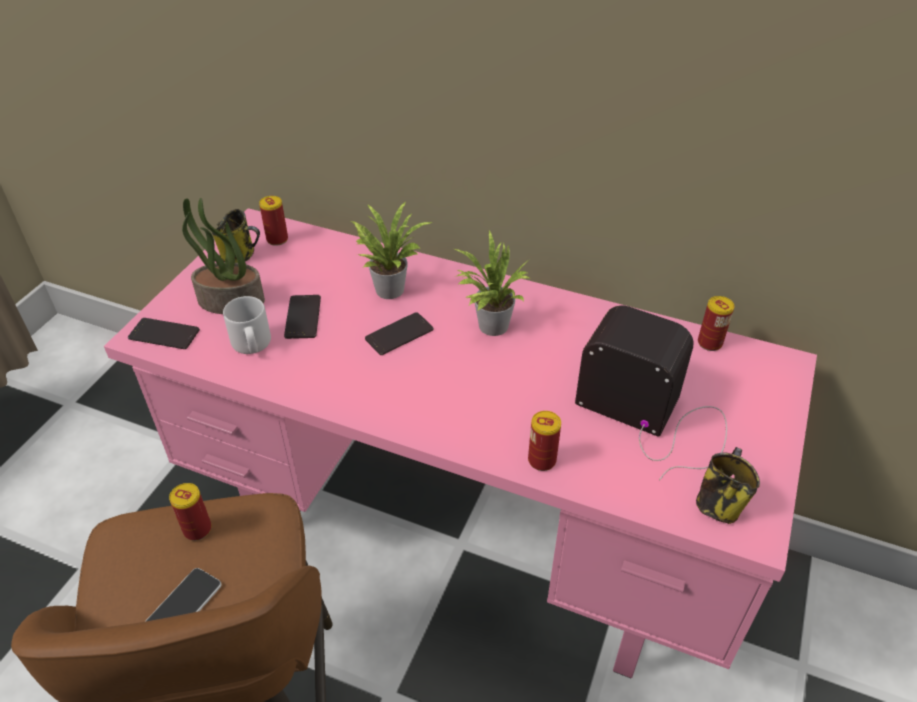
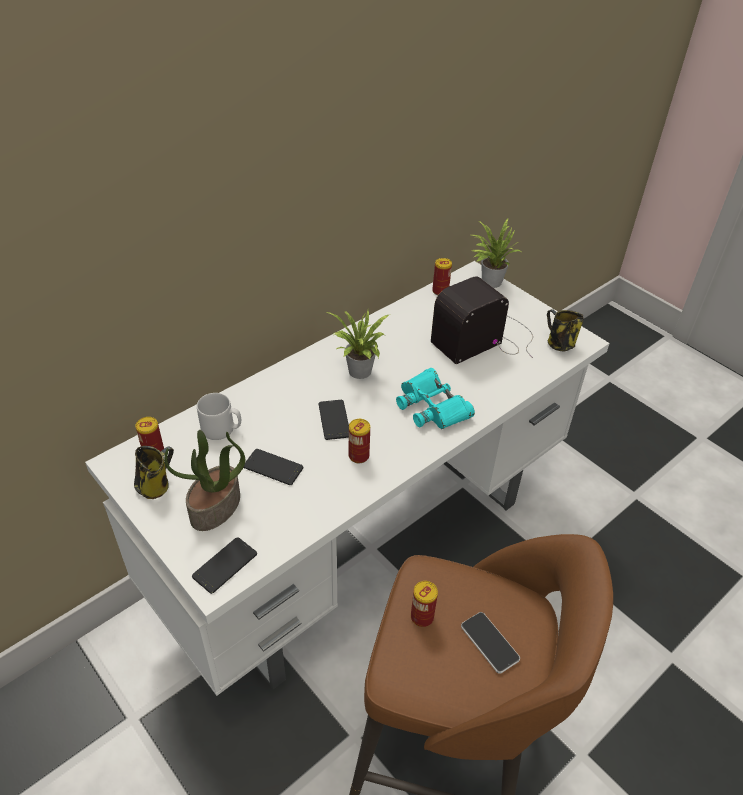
camera: 65 degrees left, 0 degrees up
pink desk [104,208,817,678] -> white desk [85,261,610,696]
grey mug [223,296,271,354] -> grey mug moved to [197,393,241,440]
potted plant [351,202,433,299] -> potted plant moved to [472,218,521,288]
can [528,411,561,471] -> can moved to [349,419,370,463]
none -> turquoise binoculars [396,368,475,429]

